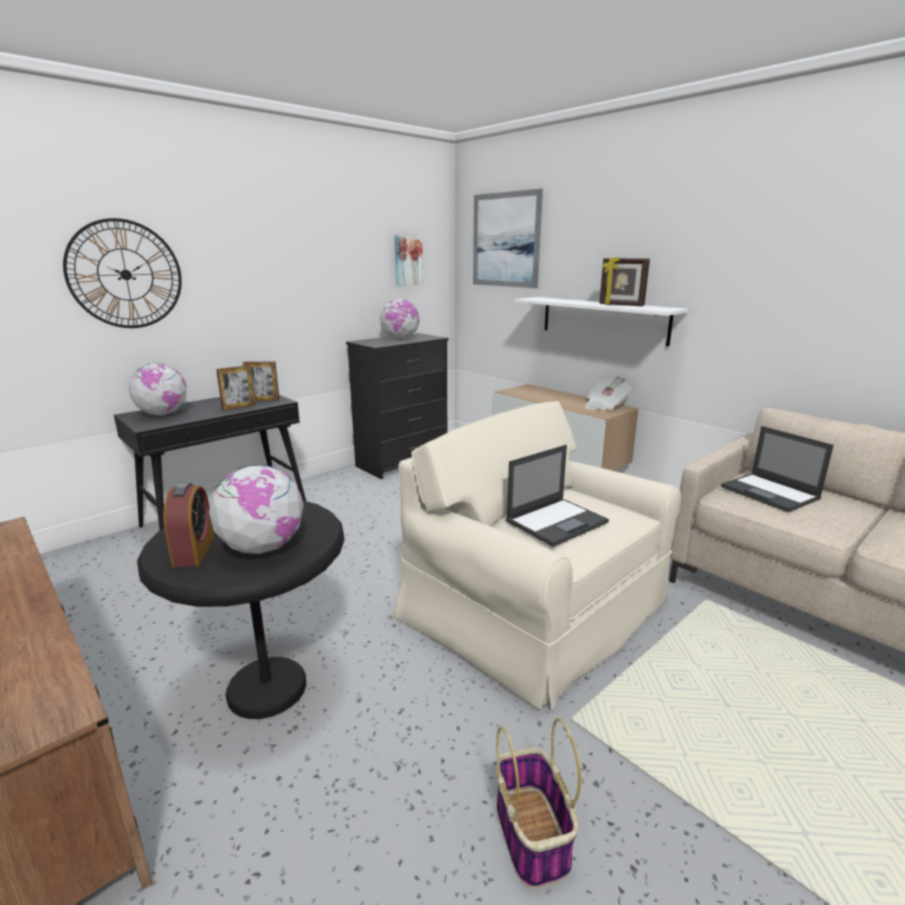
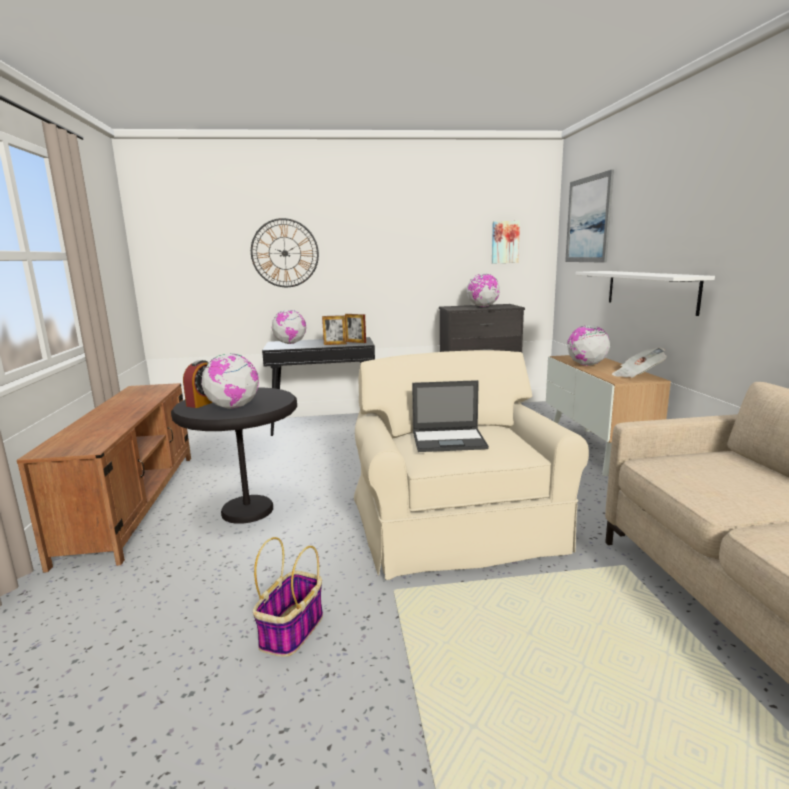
camera: 35 degrees right, 5 degrees down
picture frame [599,257,650,306] -> none
laptop [721,426,834,512] -> none
none -> globe [567,325,610,366]

